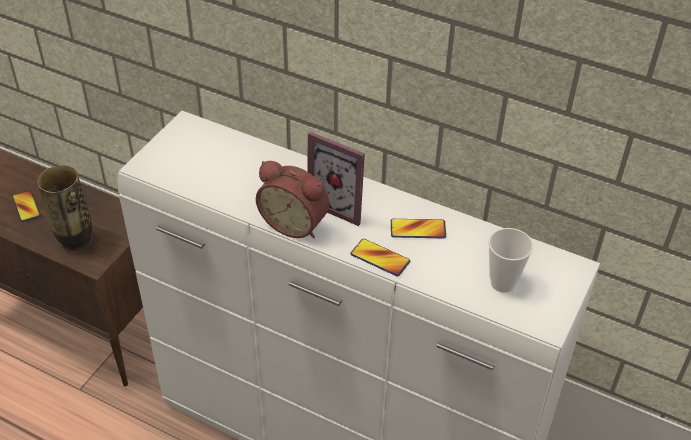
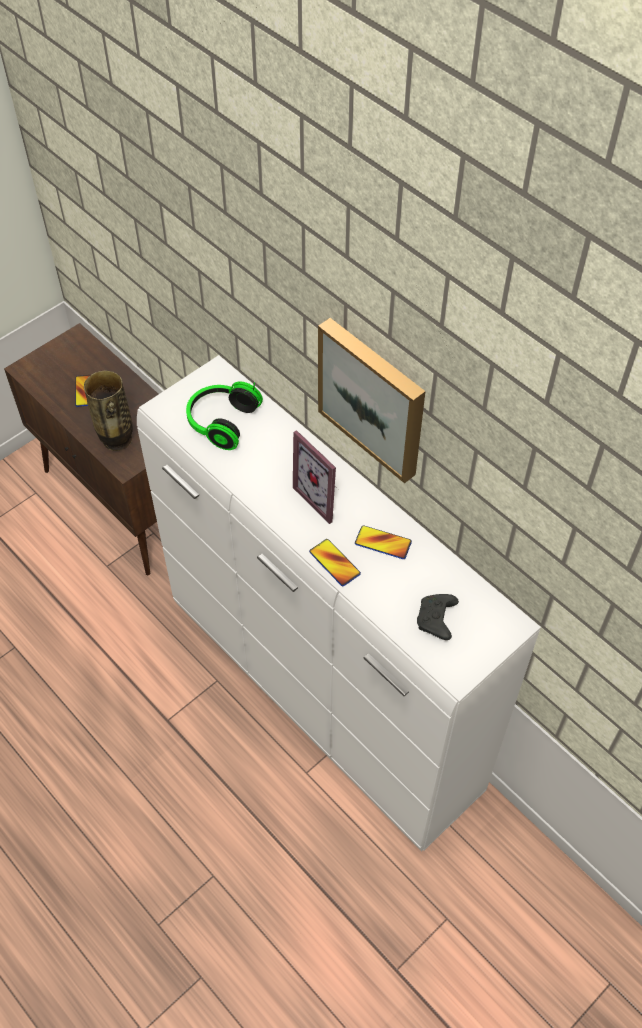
camera: 20 degrees right, 10 degrees up
alarm clock [256,161,329,238] -> none
cup [488,228,533,293] -> black game controller [417,594,459,640]
none -> headphones [186,381,263,450]
none -> picture [318,318,425,483]

